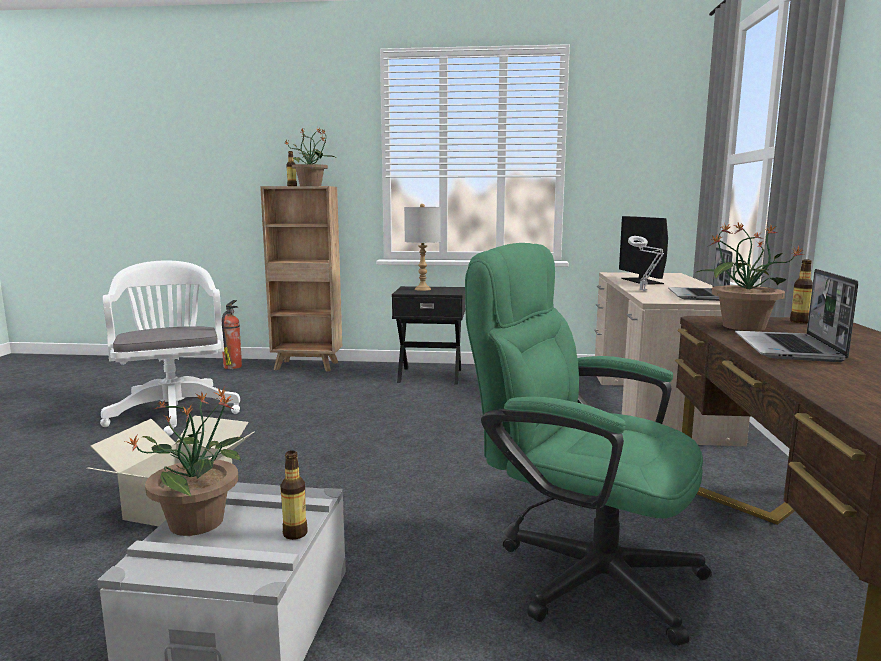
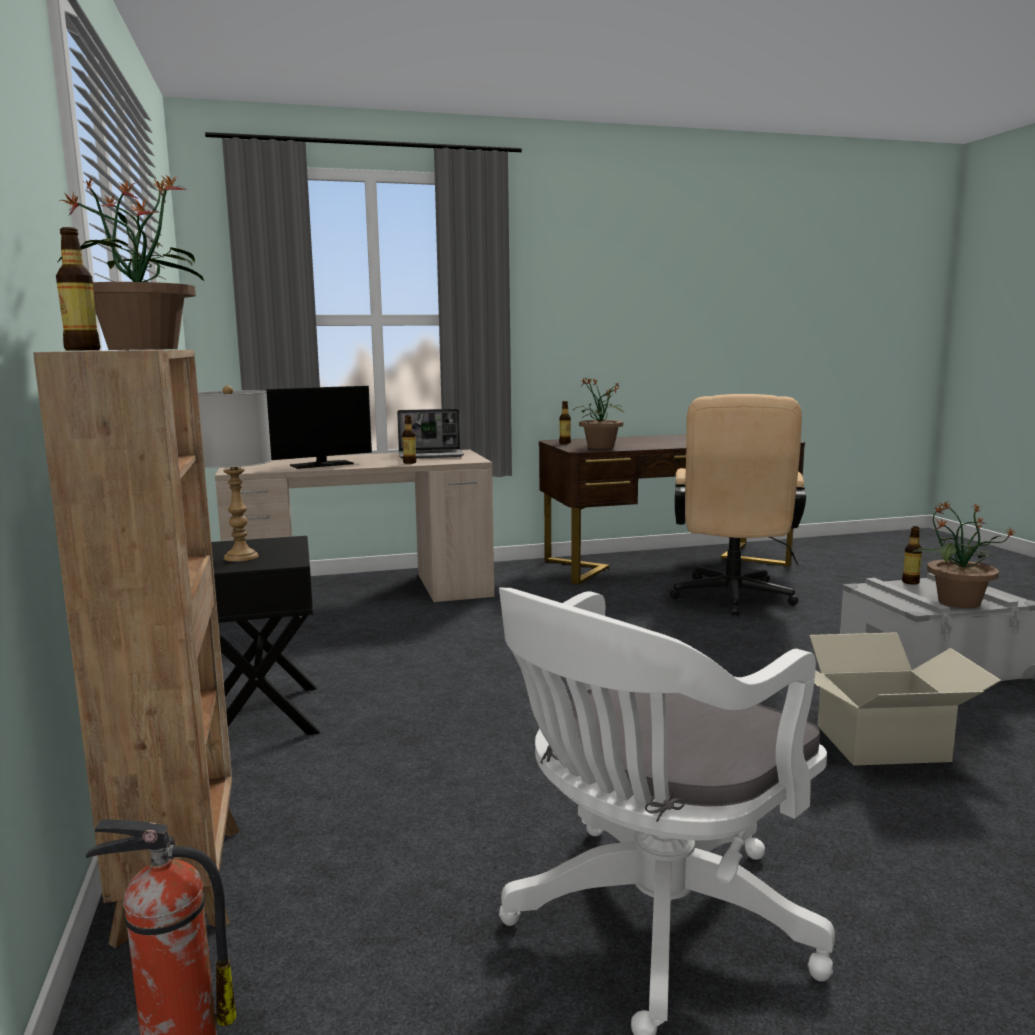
camera: 110 degrees left, 0 degrees up
green office chair [465,243,712,646] -> beige office chair [669,394,806,616]
grey table lamp [628,236,664,291] -> bottle [402,415,417,464]
laptop [735,269,858,362] -> none

